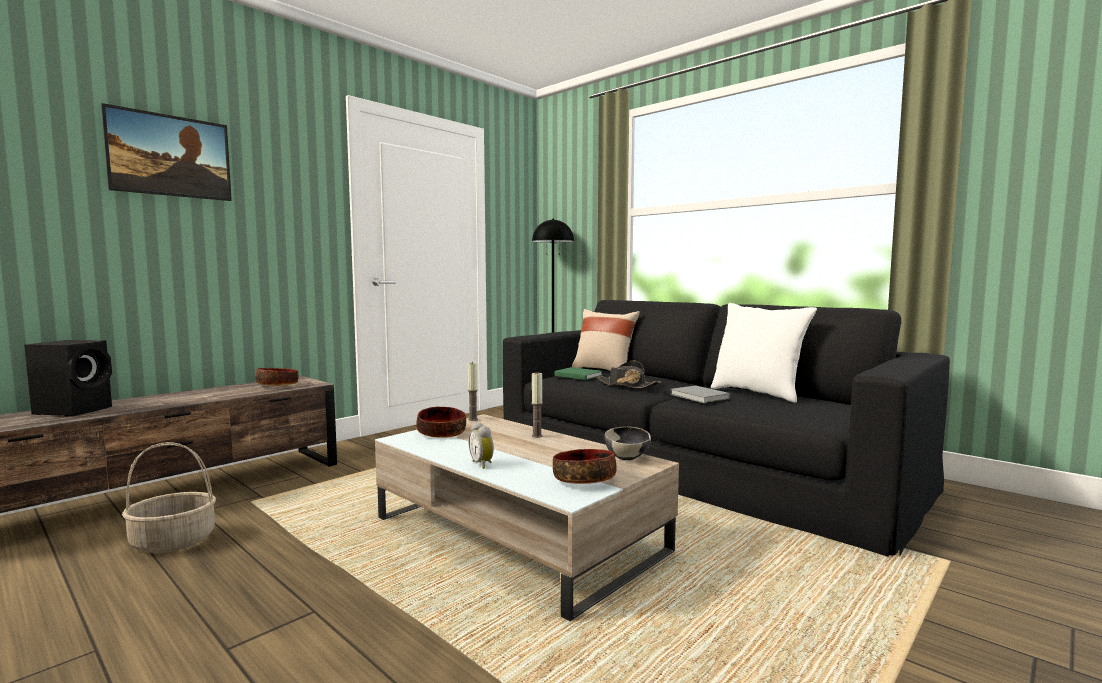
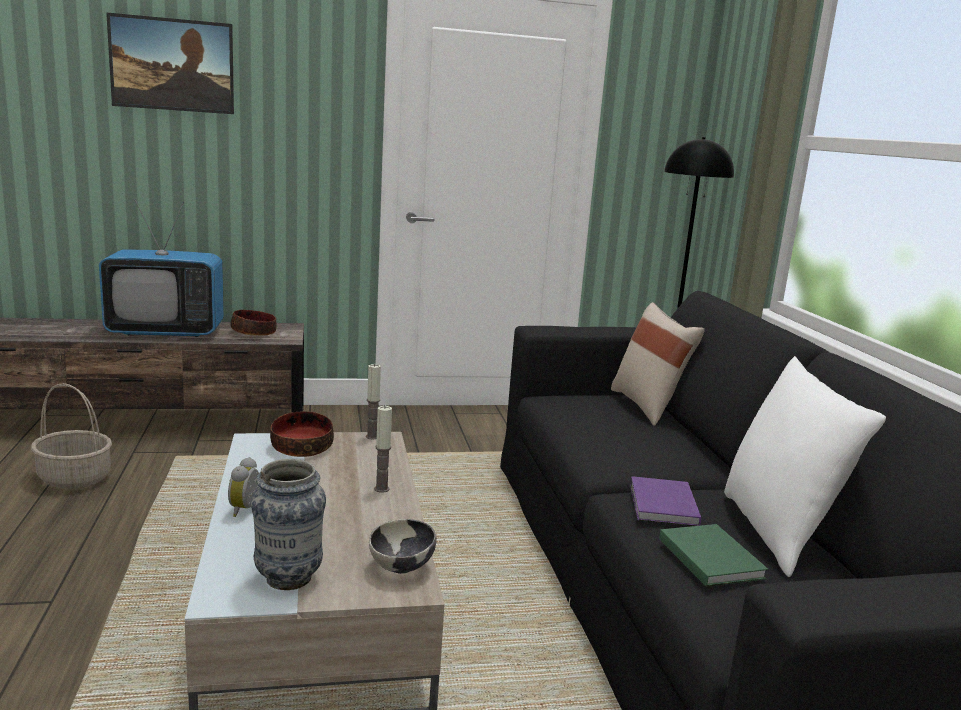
camera: 35 degrees right, 10 degrees up
black speaker [24,340,112,416] -> none
bowl [553,449,617,484] -> vase [251,459,326,590]
green book [554,367,603,380] -> green book moved to [659,524,768,587]
black hat [597,361,661,388] -> none
grey book [670,385,730,403] -> purple book [630,476,701,526]
none -> television [99,199,224,337]

